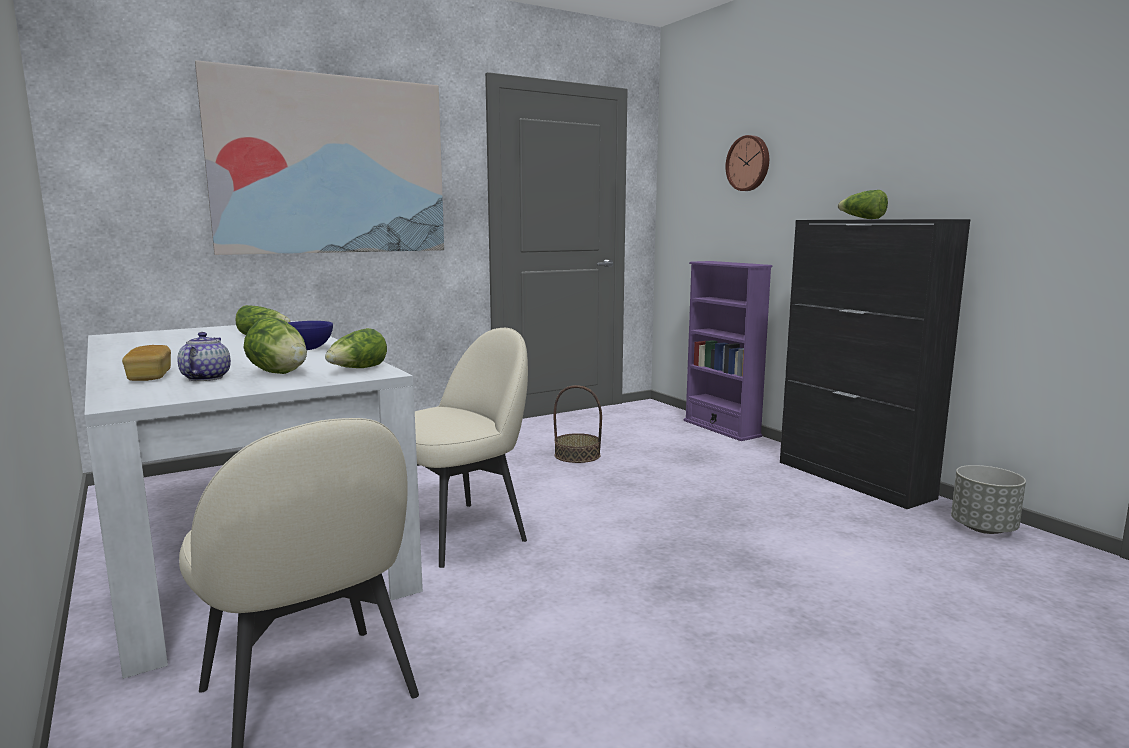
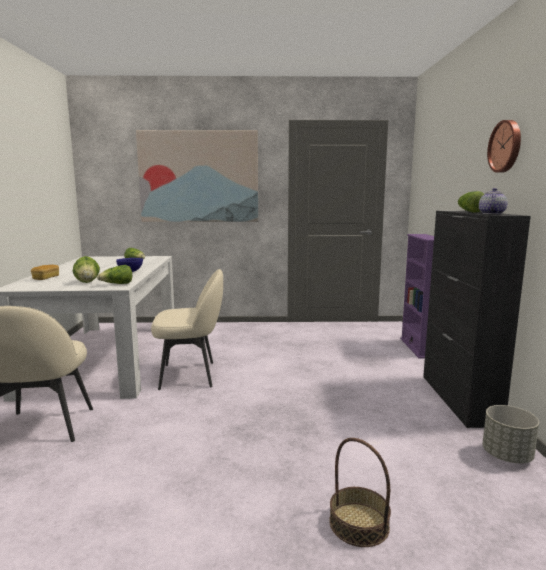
camera: 30 degrees right, 0 degrees up
teapot [177,332,231,381] -> teapot moved to [479,188,508,214]
basket [554,385,602,463] -> basket moved to [329,438,391,547]
wall clock [725,135,769,191] -> wall clock moved to [487,120,521,173]

